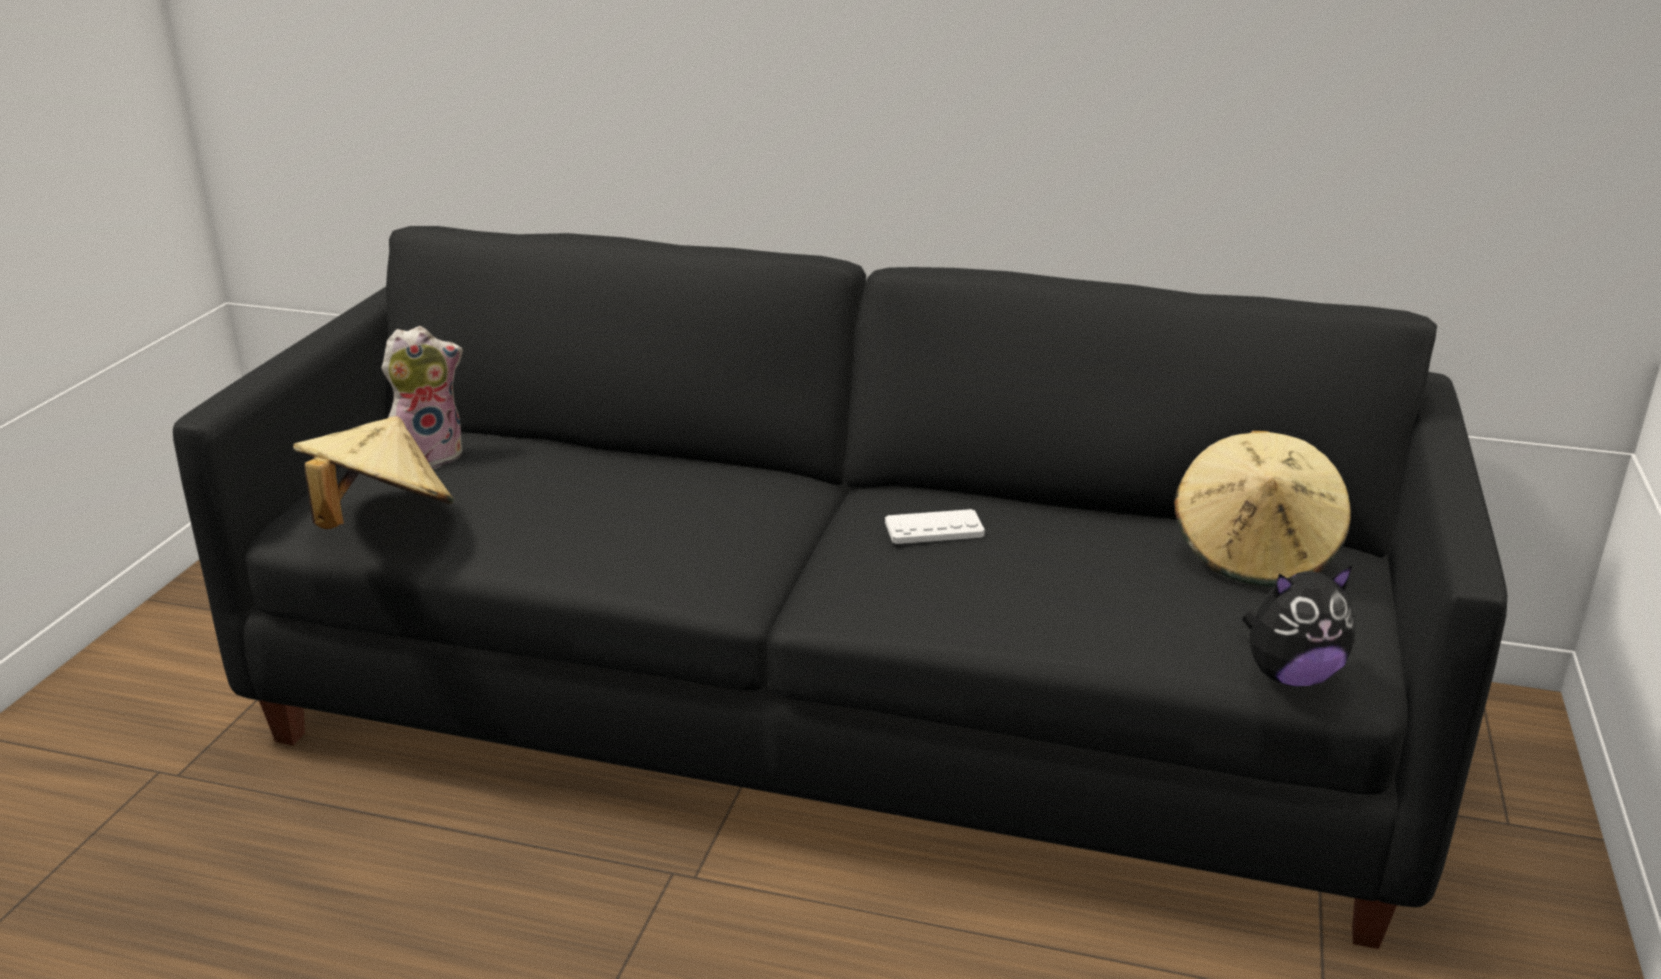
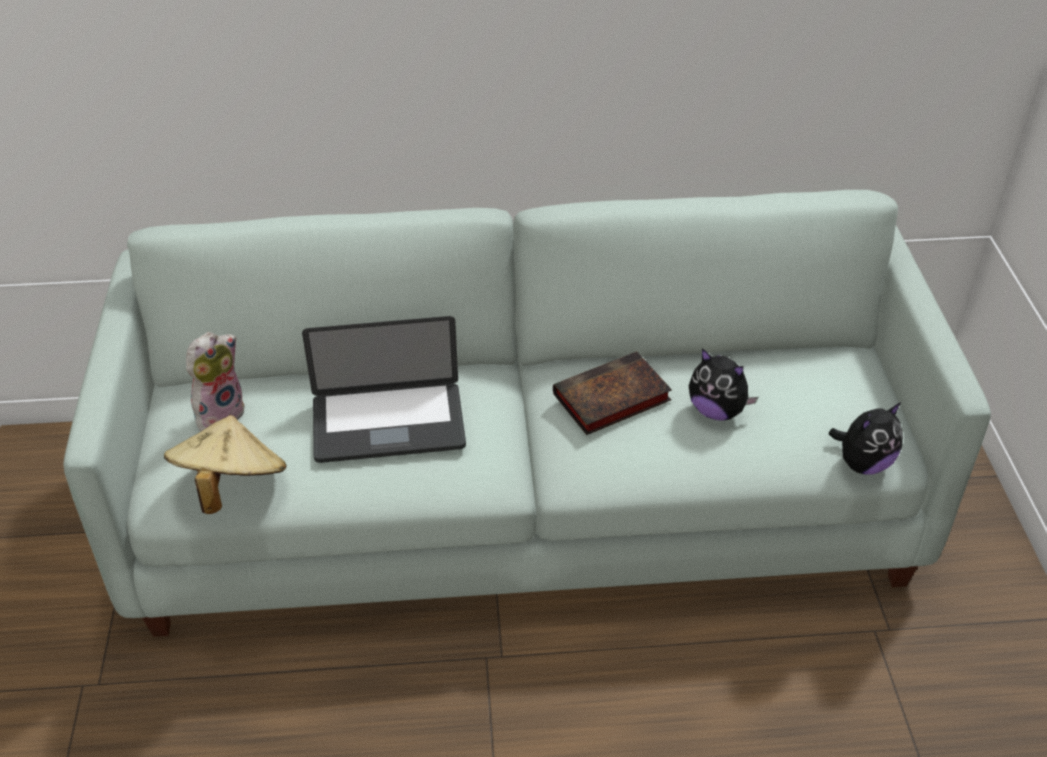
camera: 20 degrees left, 15 degrees up
black sofa [173,226,1507,949] -> white sofa [63,190,991,637]
white game controller [885,509,985,544] -> book [553,351,672,435]
beige hat [1174,431,1351,587] -> none
none -> laptop [302,316,466,463]
none -> plush toy [689,348,758,421]

